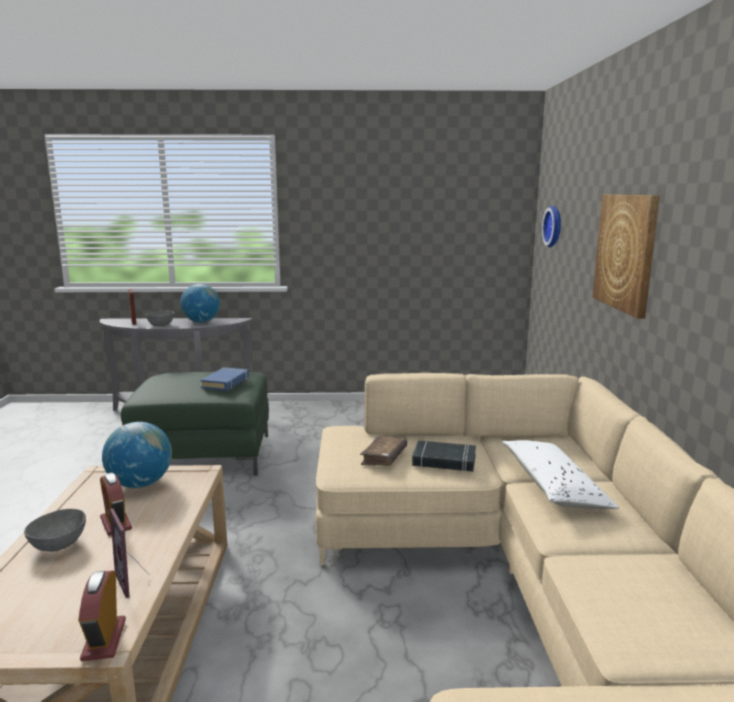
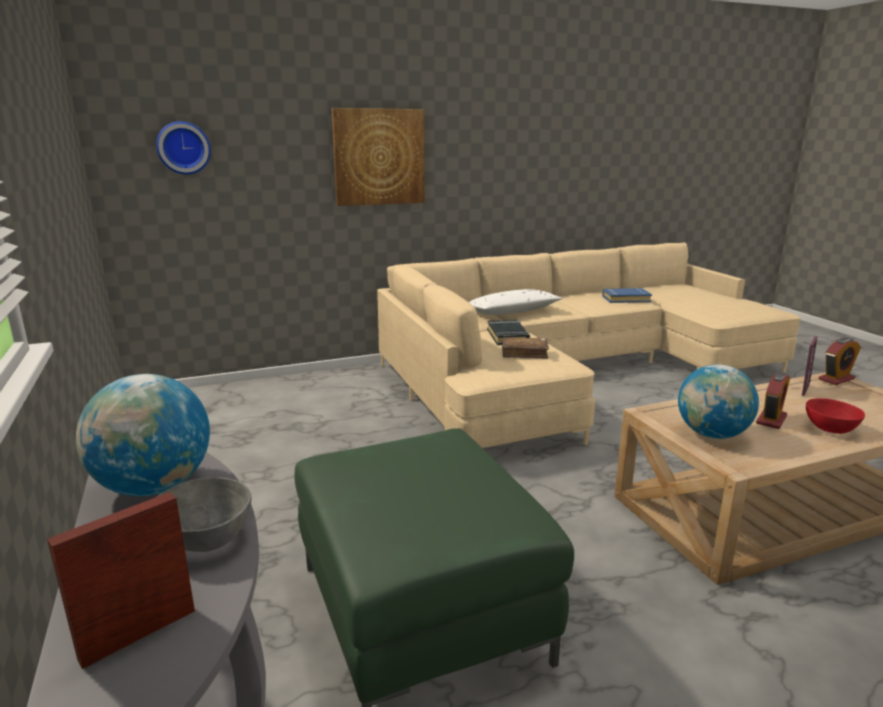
camera: 110 degrees left, 5 degrees up
grey bowl [24,509,86,552] -> red bowl [806,398,865,434]
blue book [200,367,249,391] -> blue book moved to [602,288,652,303]

